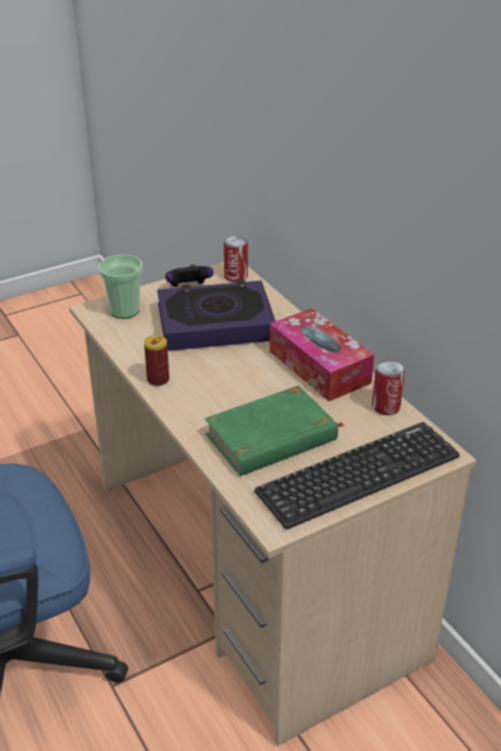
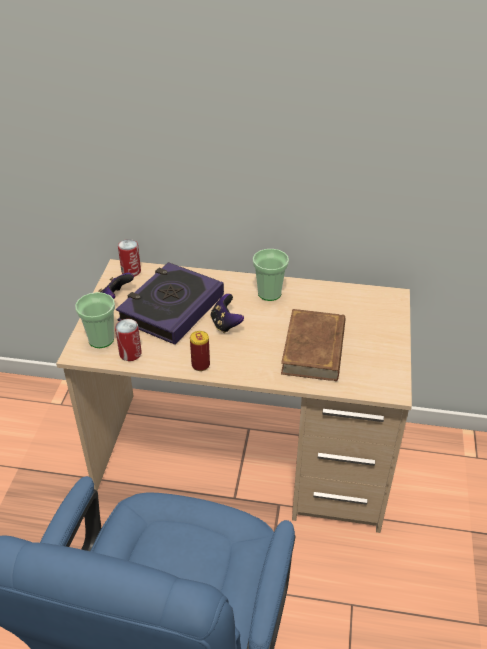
camera: 50 degrees left, 5 degrees up
green book [205,385,345,476] -> brown book [281,309,345,381]
keyboard [254,422,460,529] -> none
tissue box [270,308,374,401] -> cup [253,249,289,301]
can [372,360,405,415] -> can moved to [115,319,142,361]
none -> game controller [211,294,244,333]

